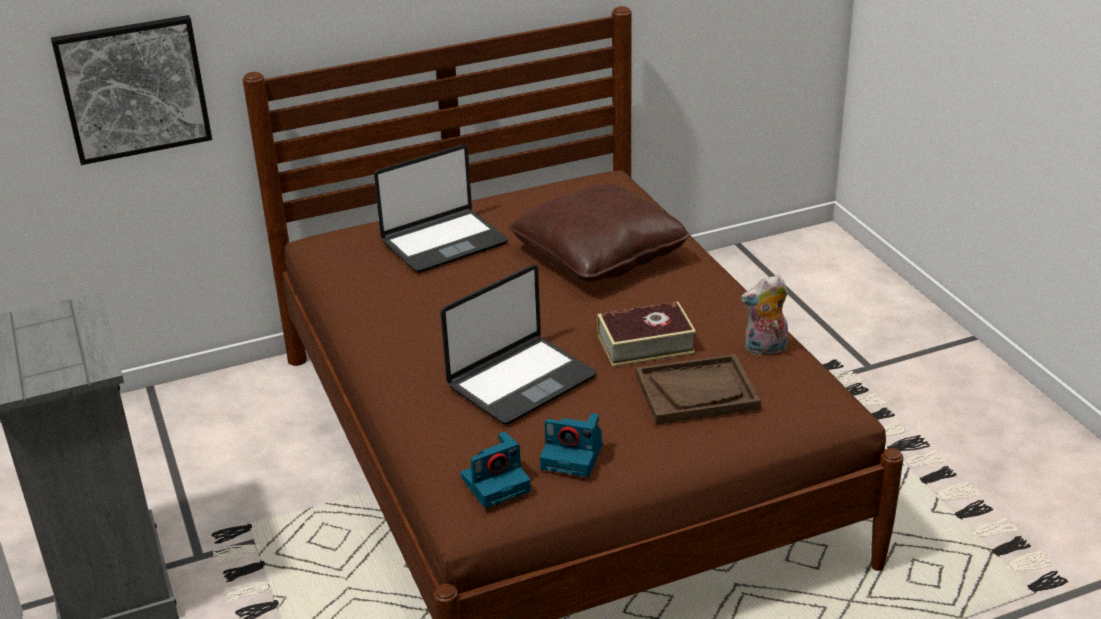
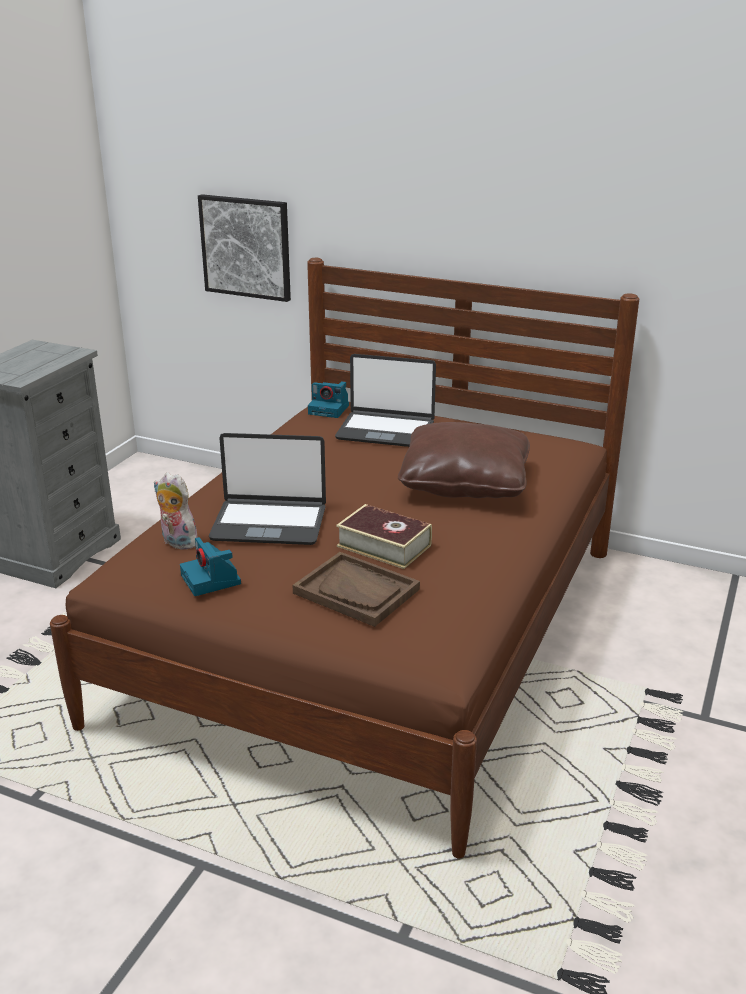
camera: 45 degrees right, 5 degrees down
camera [461,432,531,508] -> camera moved to [308,381,349,418]
plush toy [741,275,788,356] -> plush toy moved to [154,472,198,550]

